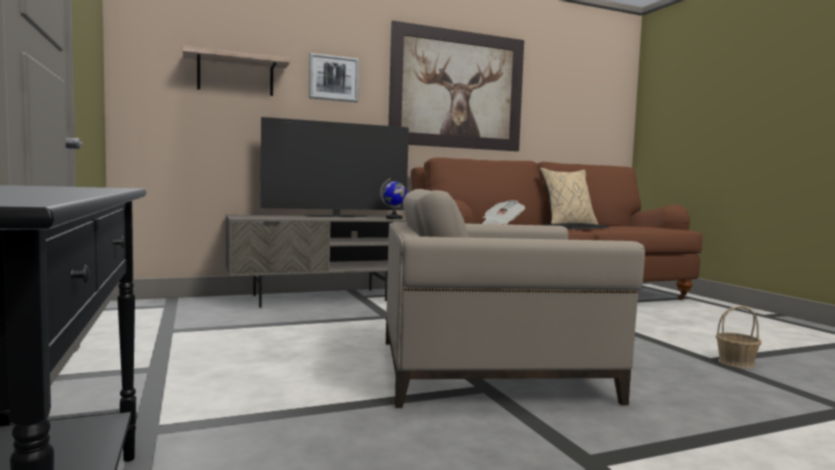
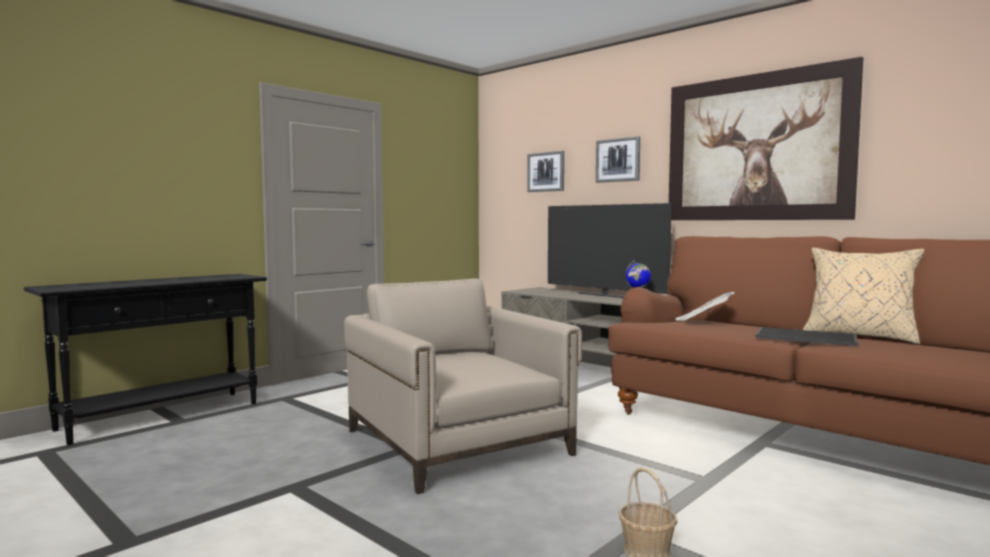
camera: 65 degrees right, 0 degrees up
shelf [182,46,290,96] -> picture [527,151,564,192]

